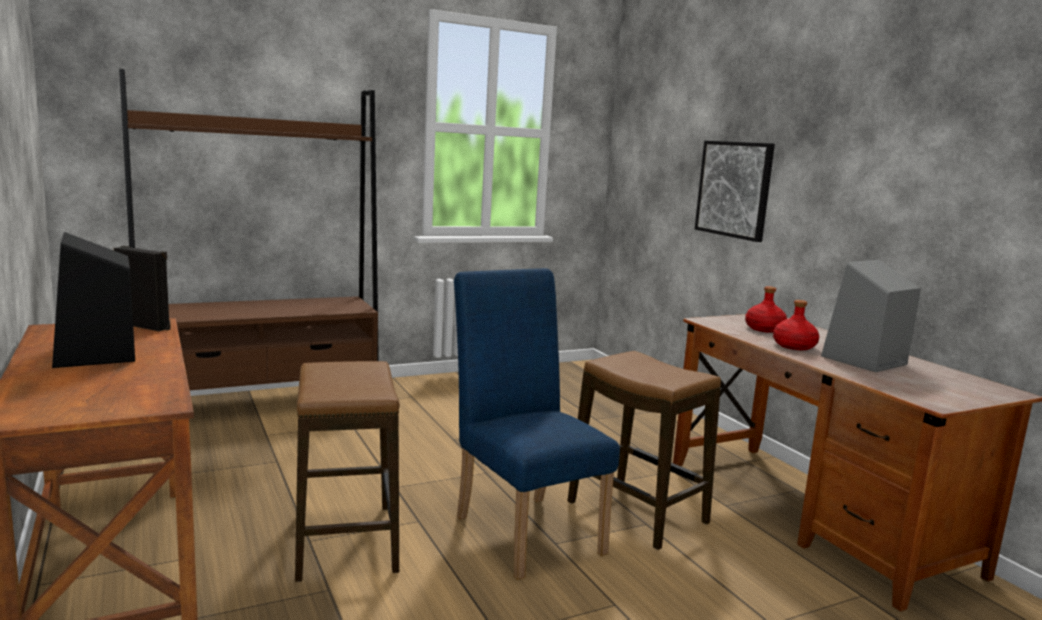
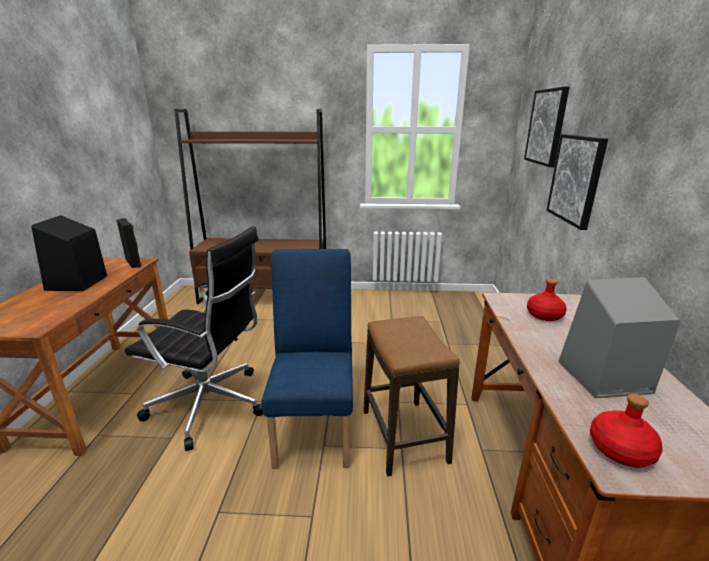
camera: 30 degrees right, 10 degrees up
stool [295,361,400,582] -> black office chair [125,226,263,451]
red bottle [773,300,819,350] -> red bottle moved to [590,394,663,468]
none -> picture [524,87,570,167]

